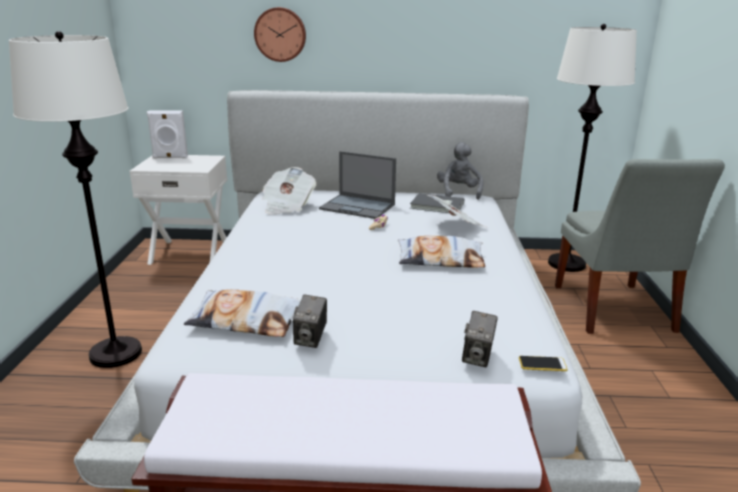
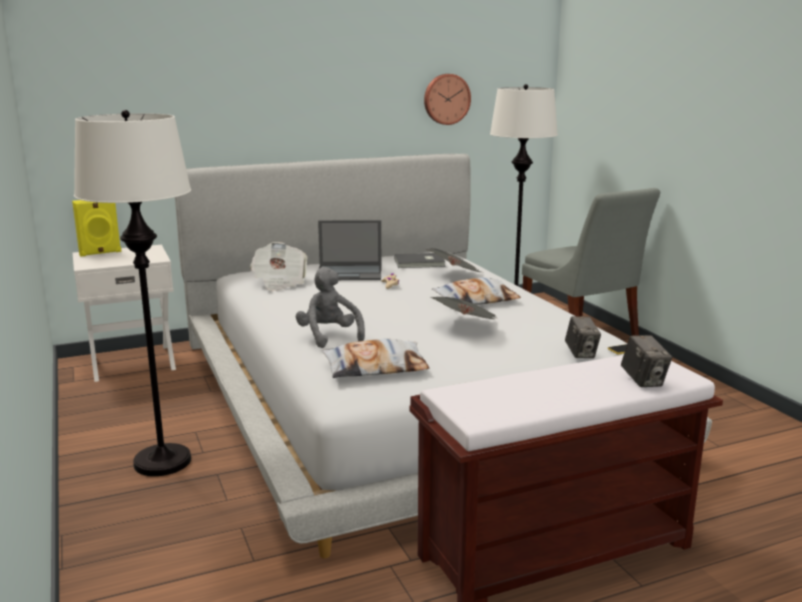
camera: 25 degrees left, 5 degrees down
white speaker [147,110,188,159] -> yellow speaker [72,200,121,257]
wall clock [254,7,306,62] -> wall clock moved to [424,74,471,125]
camera [293,295,327,348] -> camera moved to [621,335,672,387]
grey plush toy [437,142,484,200] -> grey plush toy moved to [296,267,365,348]
none -> newspaper [430,297,496,319]

